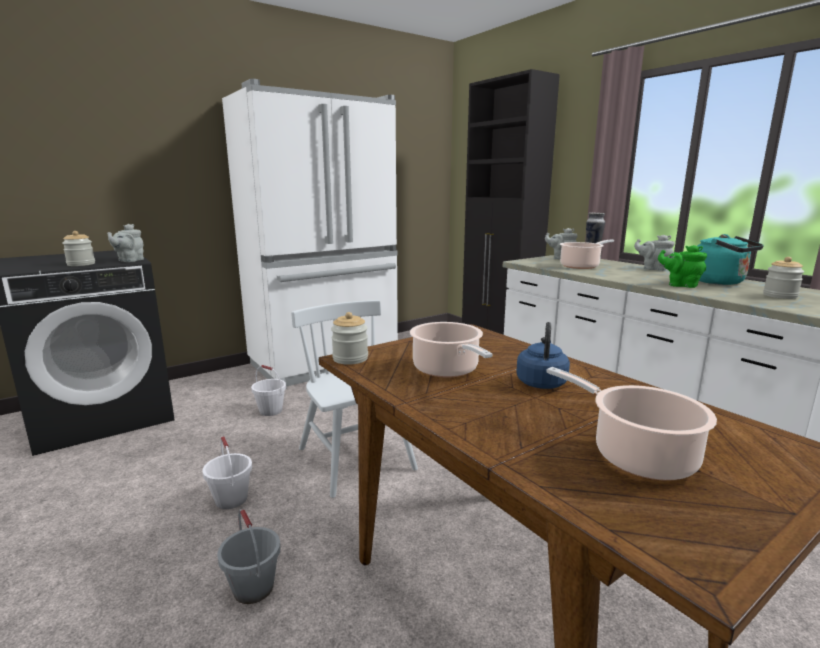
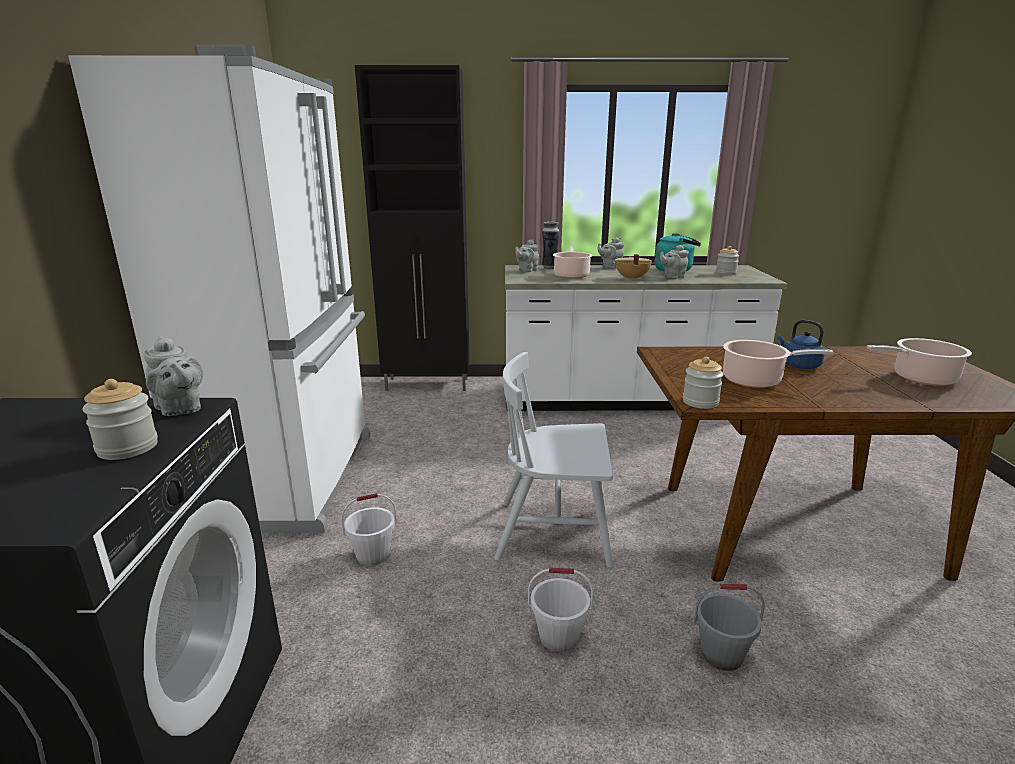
camera: 55 degrees left, 5 degrees up
green teapot [658,245,707,288] -> grey teapot [660,245,689,279]
none -> beige cooking pot [615,254,652,280]

